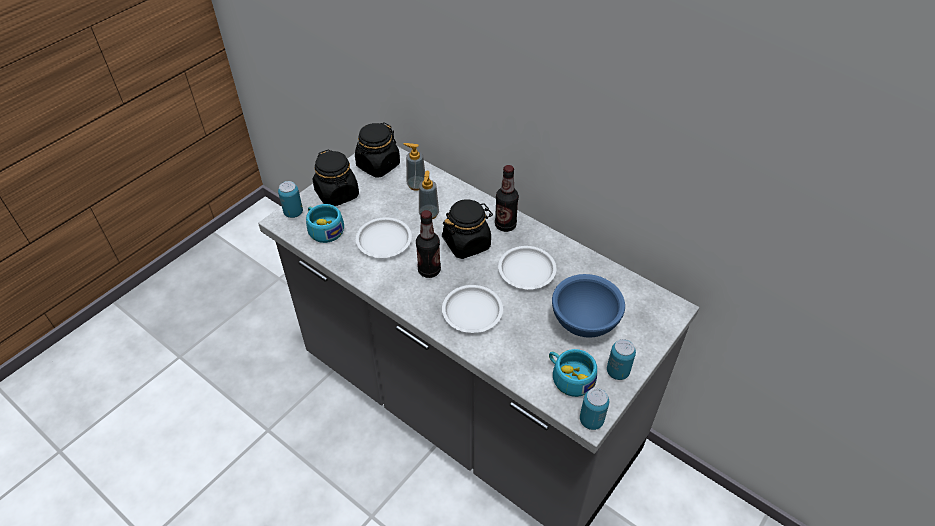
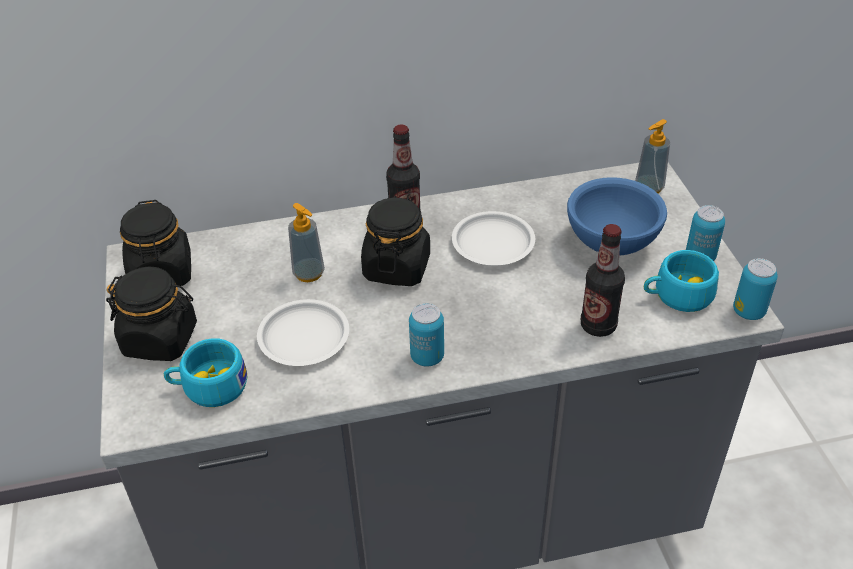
camera: 50 degrees left, 5 degrees down
can [278,181,303,218] -> can moved to [409,303,444,366]
soap dispenser [404,143,425,191] -> soap dispenser moved to [635,119,670,194]
bottle [416,210,441,278] -> bottle moved to [581,224,625,337]
white plate [442,285,503,333] -> none

